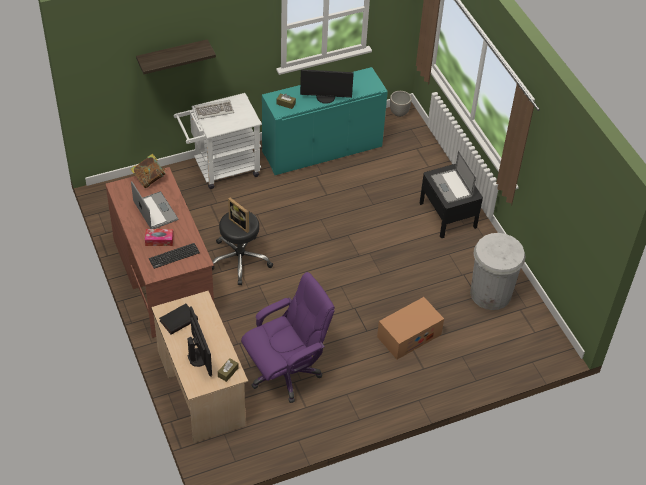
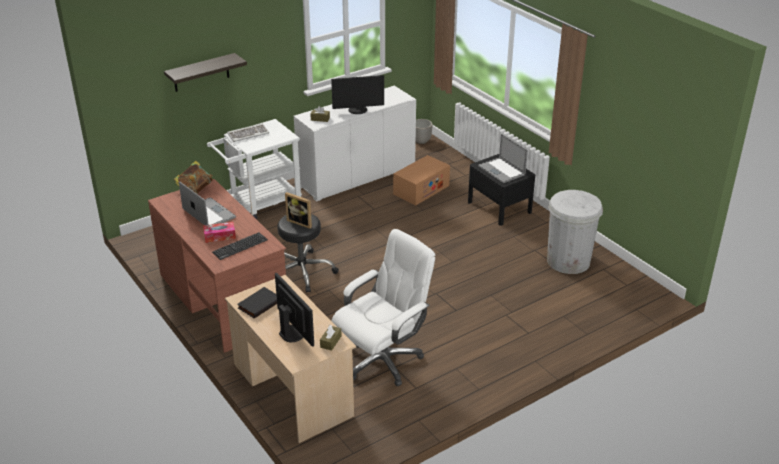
camera: 10 degrees left, 15 degrees down
purple office chair [241,272,335,403] -> white office chair [332,229,435,386]
turquoise cabinet [262,67,388,175] -> white cabinet [294,86,416,202]
cardboard box [377,297,444,359] -> cardboard box moved to [393,155,450,205]

